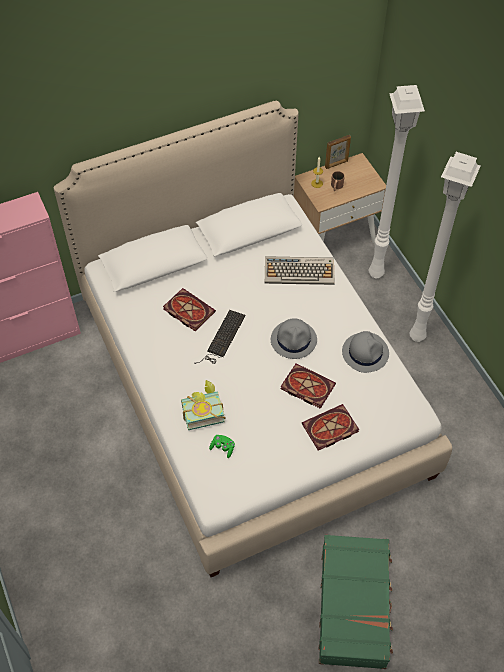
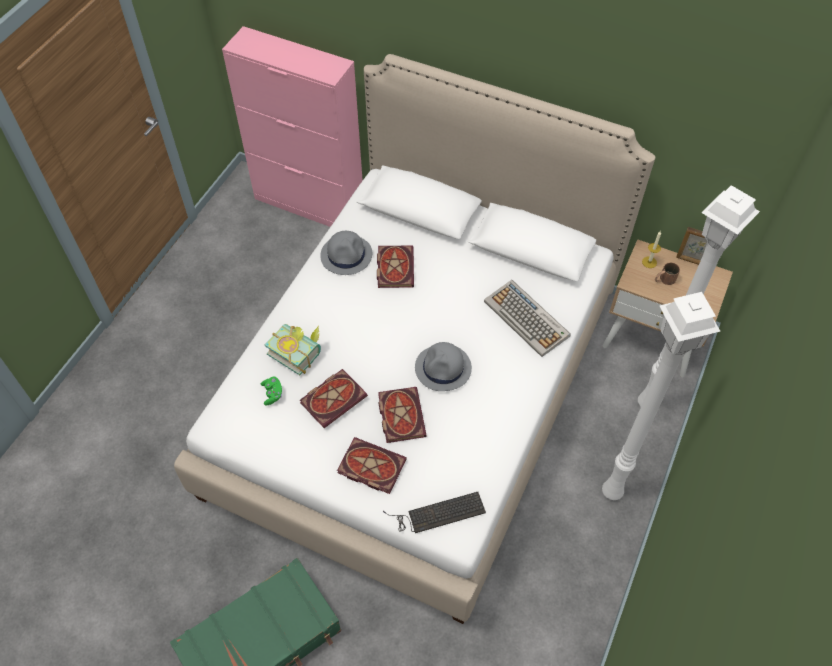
camera: 50 degrees right, 0 degrees up
keyboard [194,310,245,364] -> keyboard moved to [383,492,486,533]
grey hat [342,331,389,373] -> grey hat moved to [320,231,372,275]
none -> book [300,369,368,428]

